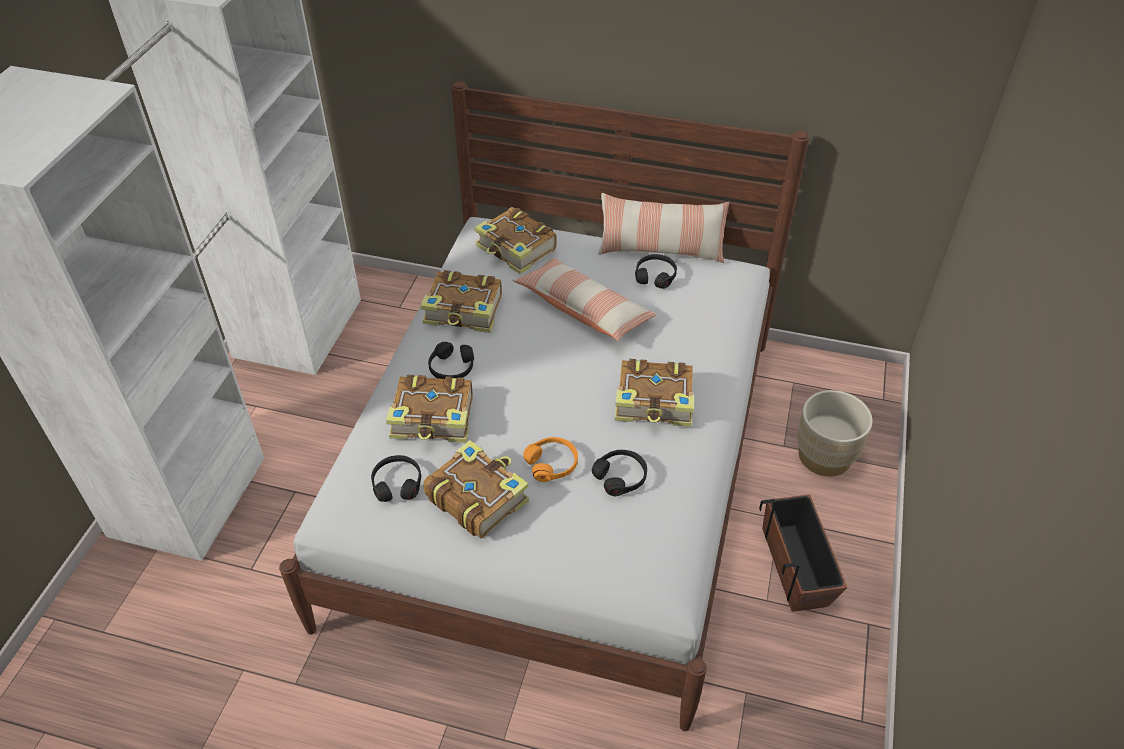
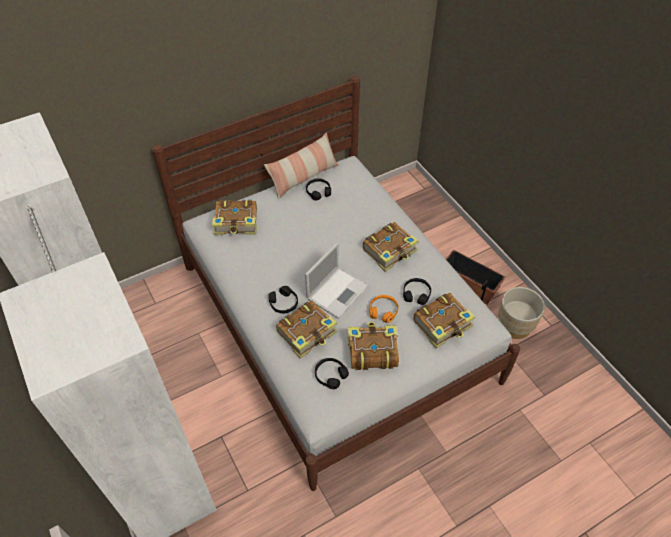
camera: 45 degrees left, 5 degrees up
book [420,270,502,333] -> book moved to [413,293,475,348]
pillow [512,258,657,341] -> none
beige planter [797,390,873,477] -> beige planter moved to [498,287,545,339]
none -> laptop [305,243,369,319]

